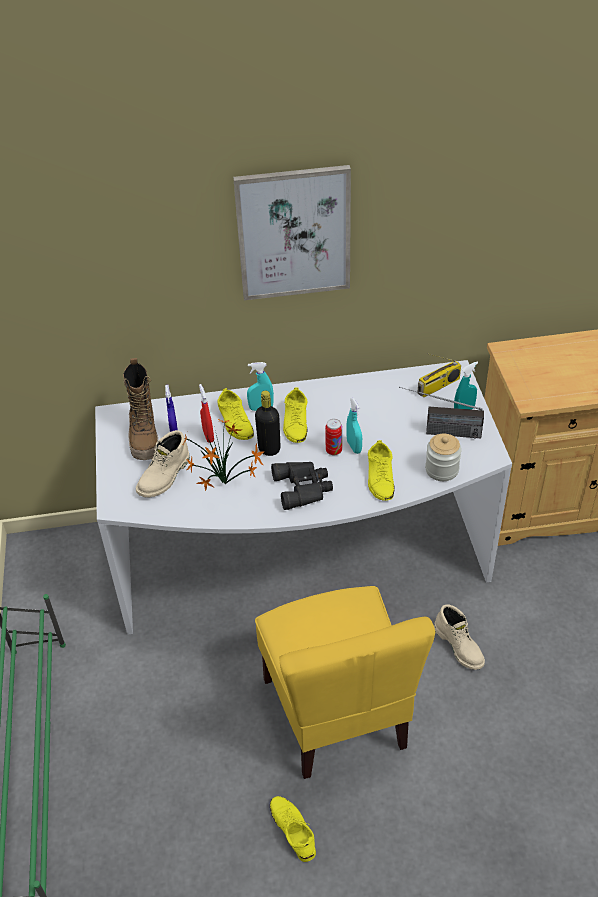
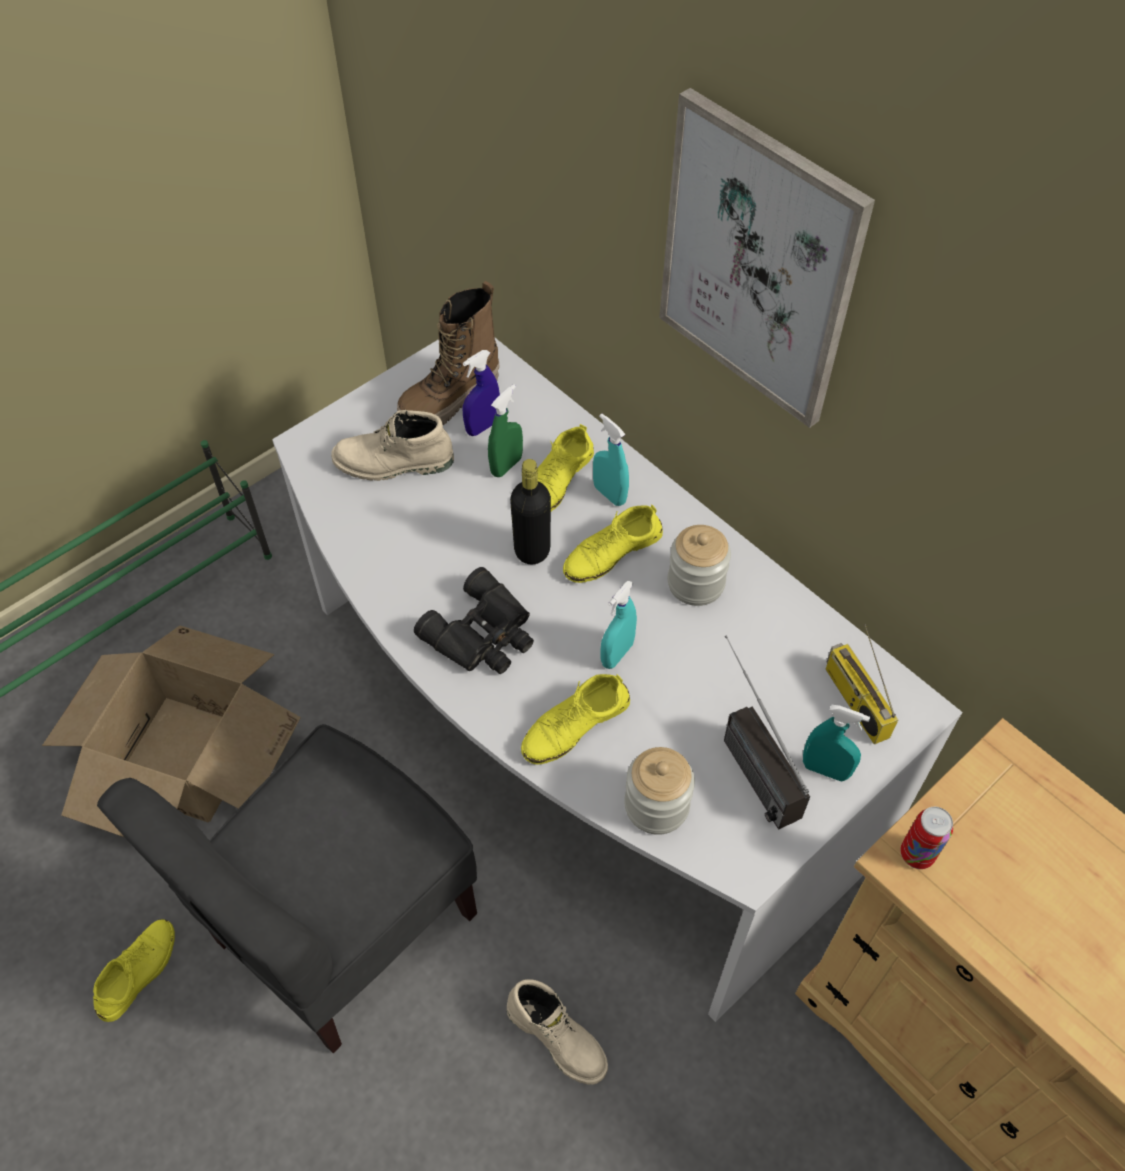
camera: 55 degrees right, 10 degrees up
potted plant [182,419,264,491] -> none
red spray bottle [199,384,214,443] -> green spray bottle [488,384,523,477]
yellow chair [255,586,435,779] -> grey chair [97,724,477,1054]
can [325,419,342,455] -> can moved to [900,807,953,869]
radio [418,354,461,397] -> radio turned 45 degrees clockwise [826,624,898,744]
beige boot [434,604,485,670] -> beige boot turned 75 degrees counterclockwise [507,979,608,1085]
none -> cardboard box [42,625,301,837]
none -> jar [668,525,731,606]

